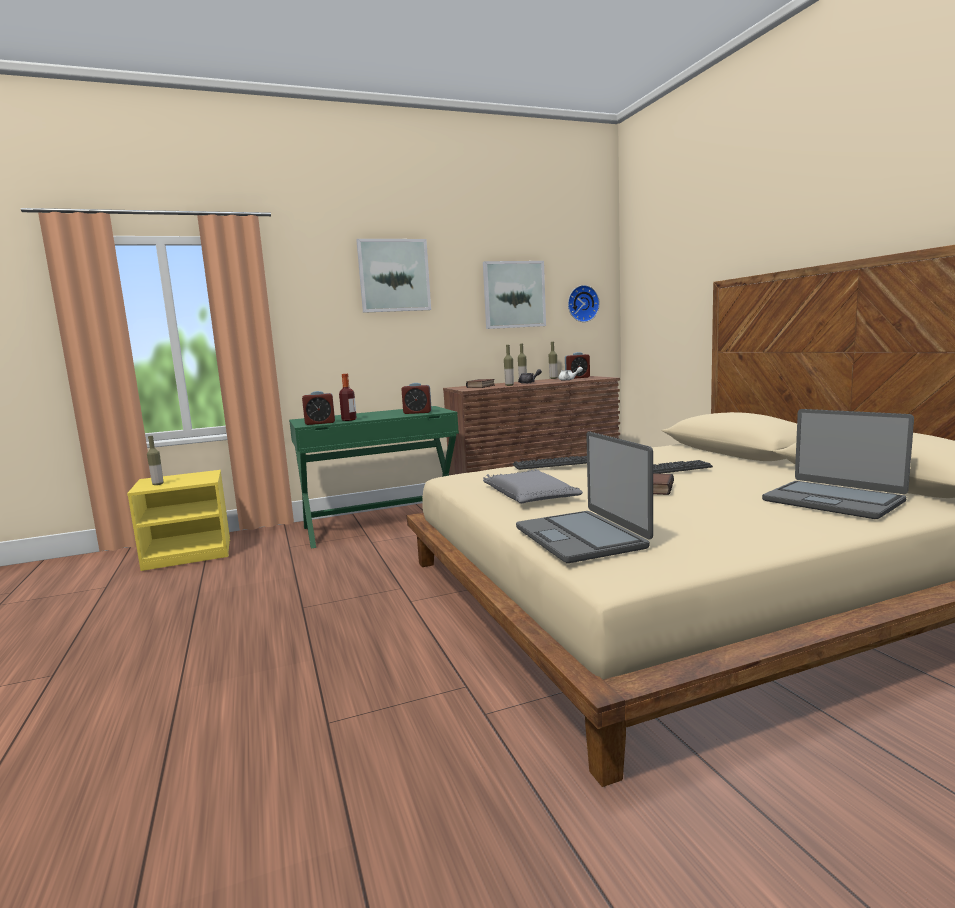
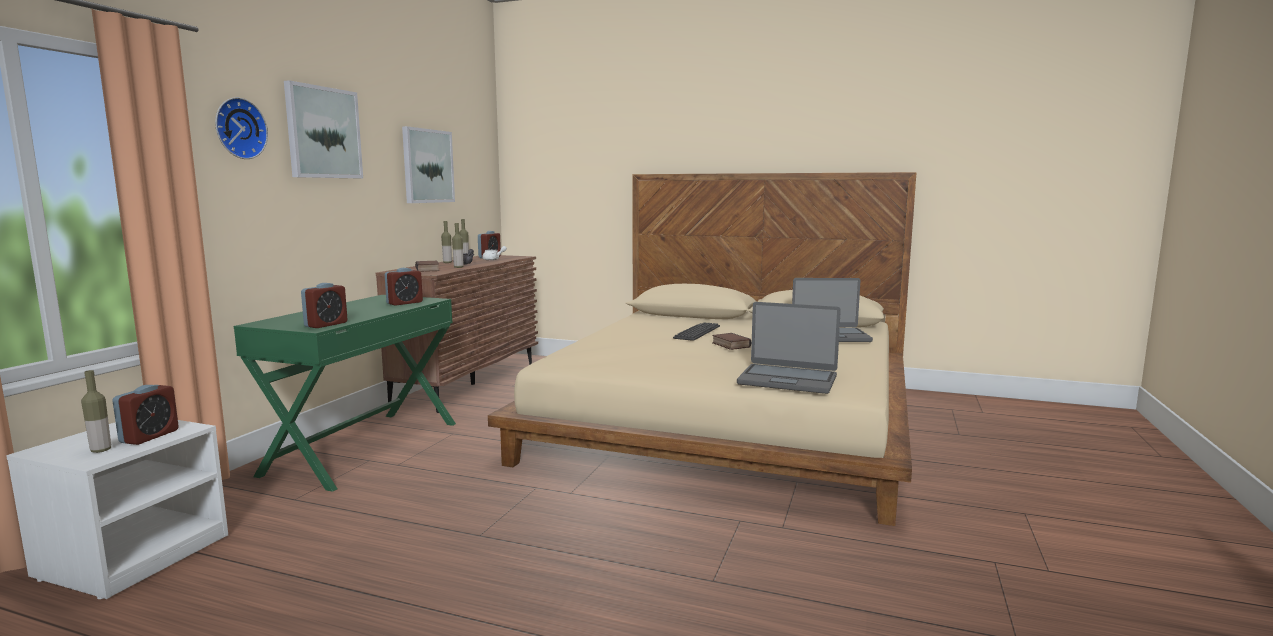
camera: 50 degrees left, 0 degrees up
yellow nightstand [127,470,230,571] -> white nightstand [6,420,228,599]
bottle [339,374,357,421] -> none
grey pillow [483,469,583,503] -> none
keyboard [513,456,587,470] -> none
wall clock [568,285,600,322] -> wall clock moved to [215,97,268,159]
none -> alarm clock [112,385,179,445]

